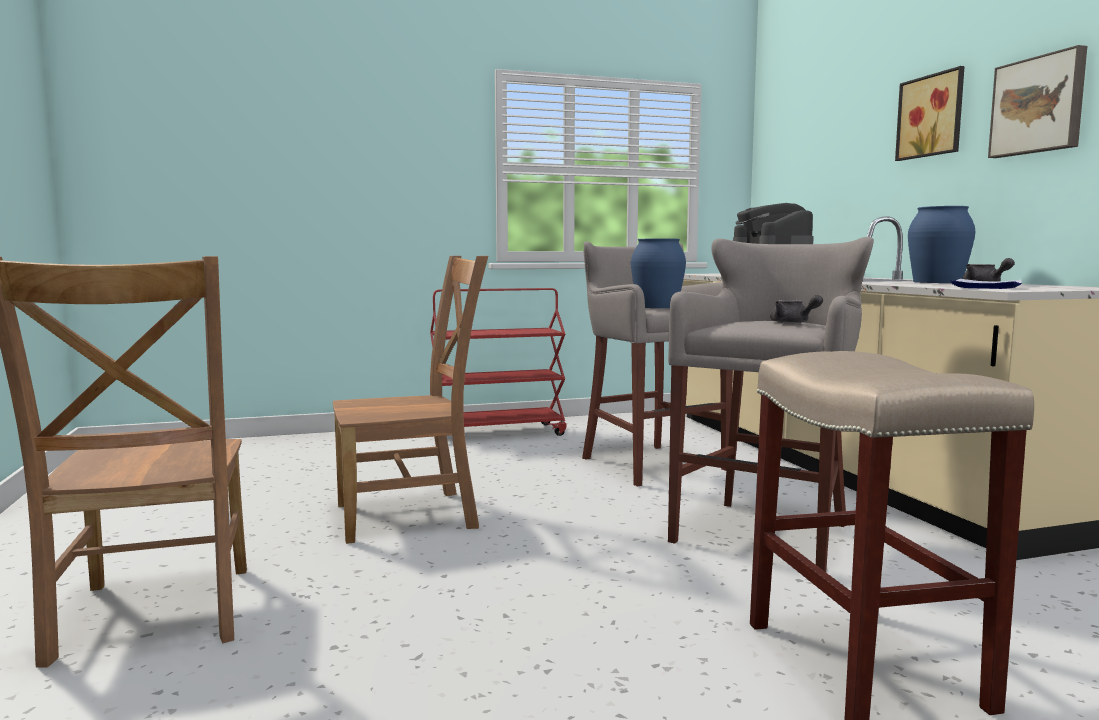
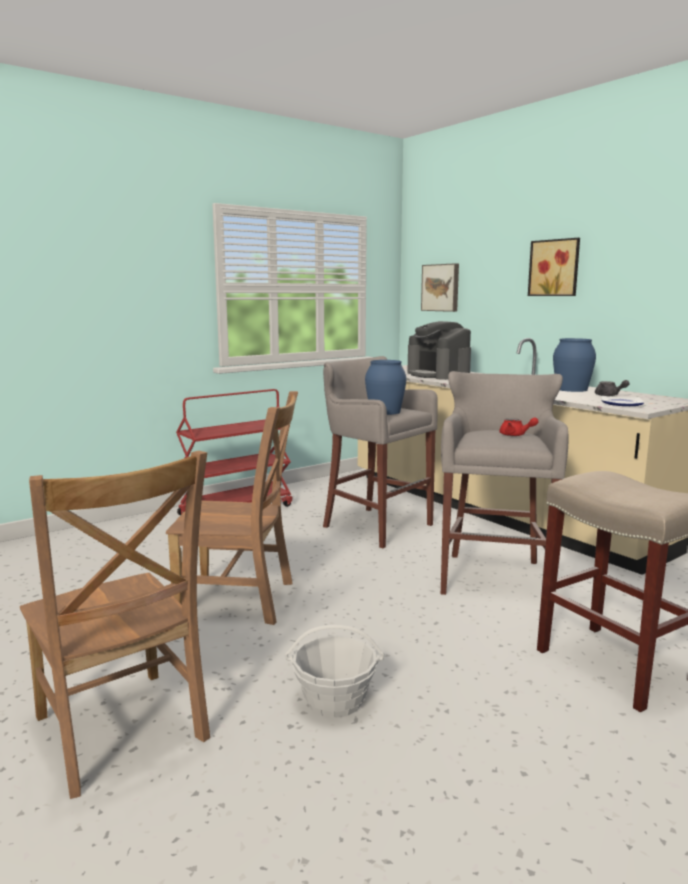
camera: 20 degrees left, 5 degrees up
brown chair [333,256,488,544] -> brown chair turned 45 degrees clockwise [166,391,298,625]
grey teapot [770,295,823,323] -> red teapot [500,417,539,436]
picture [988,45,1087,158] -> picture moved to [421,263,459,312]
none -> basket [285,625,384,718]

